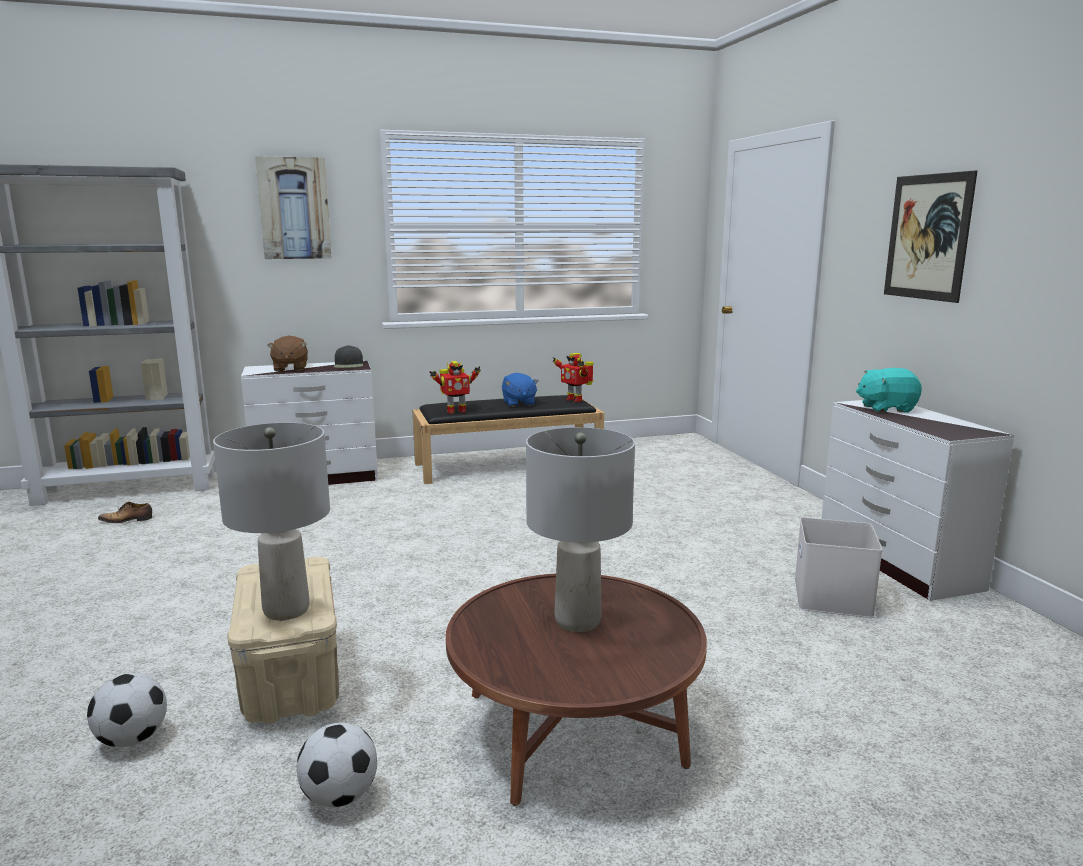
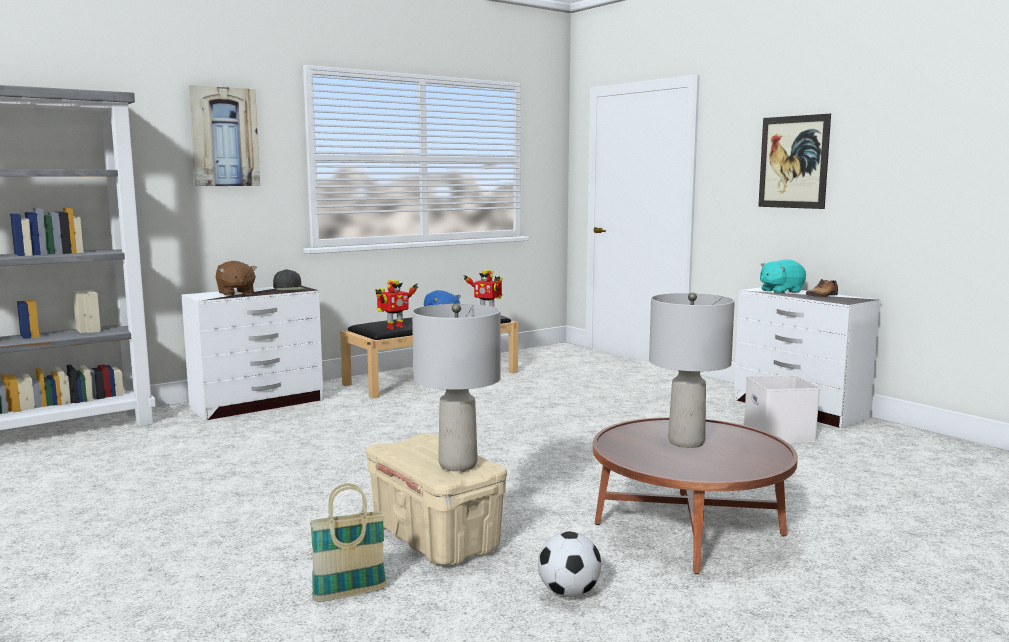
camera: 20 degrees left, 5 degrees down
football [87,673,167,747] -> basket [310,484,387,602]
shoe [98,502,152,523] -> shoe moved to [806,279,838,297]

